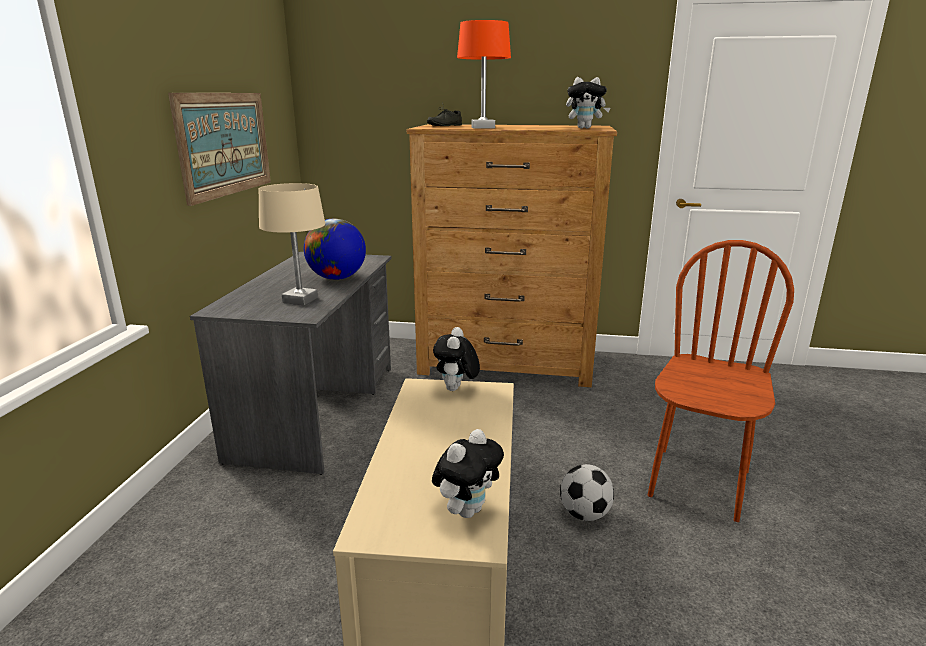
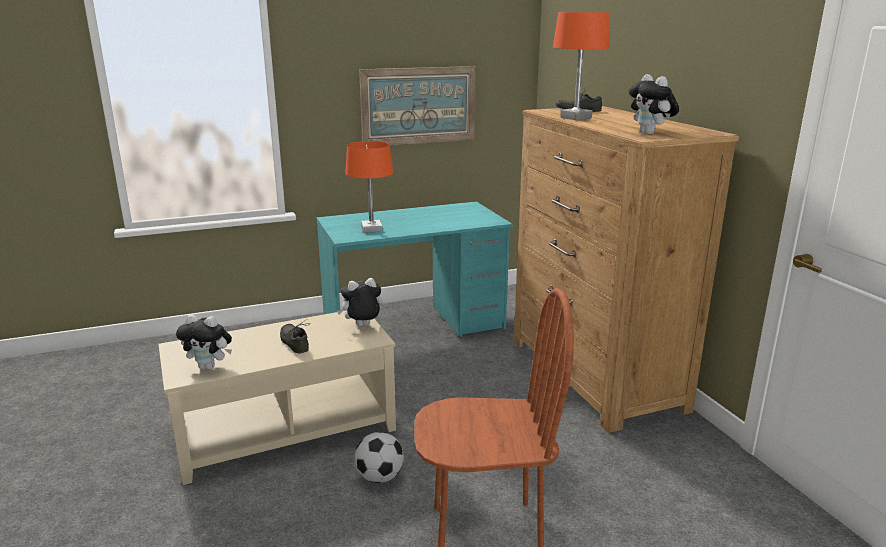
camera: 60 degrees right, 0 degrees up
grey desk [190,252,392,475] -> turquoise desk [316,201,513,337]
beige table lamp [259,183,325,306] -> orange table lamp [345,141,393,233]
globe [304,219,366,280] -> none
none -> grey shoe [280,319,310,353]

